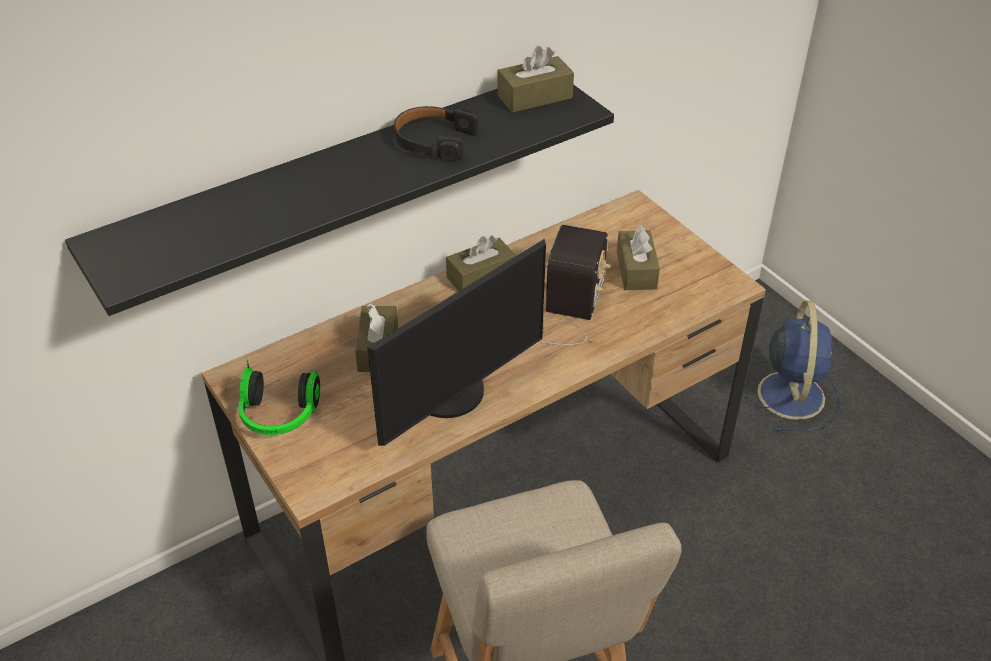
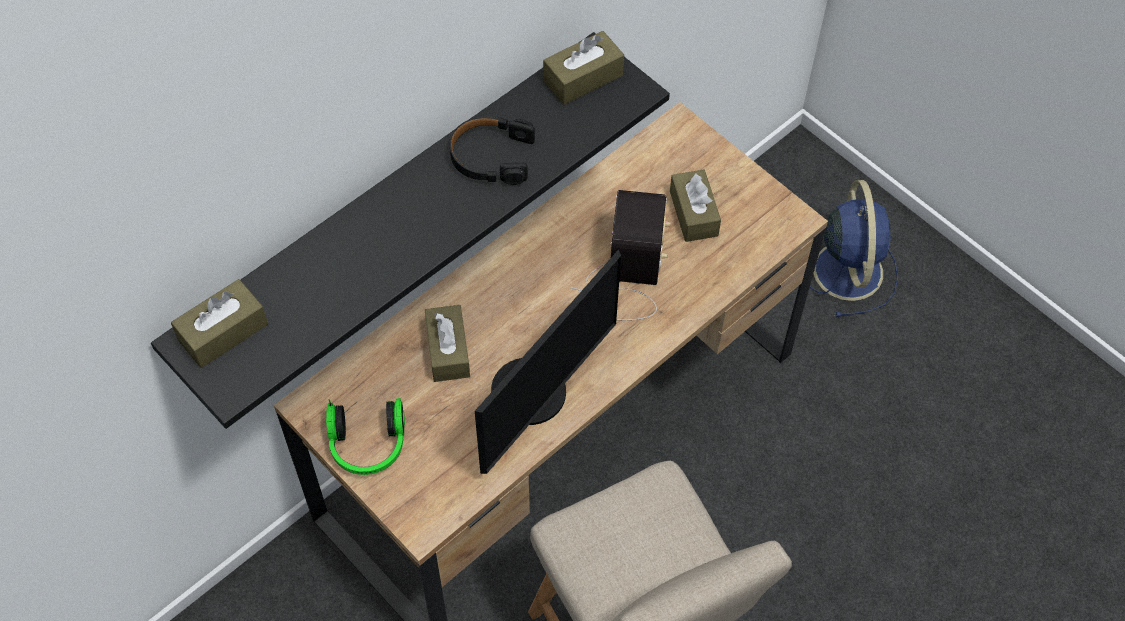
camera: 10 degrees left, 15 degrees up
brown tissue box [446,235,516,291] -> brown tissue box moved to [171,279,268,368]

